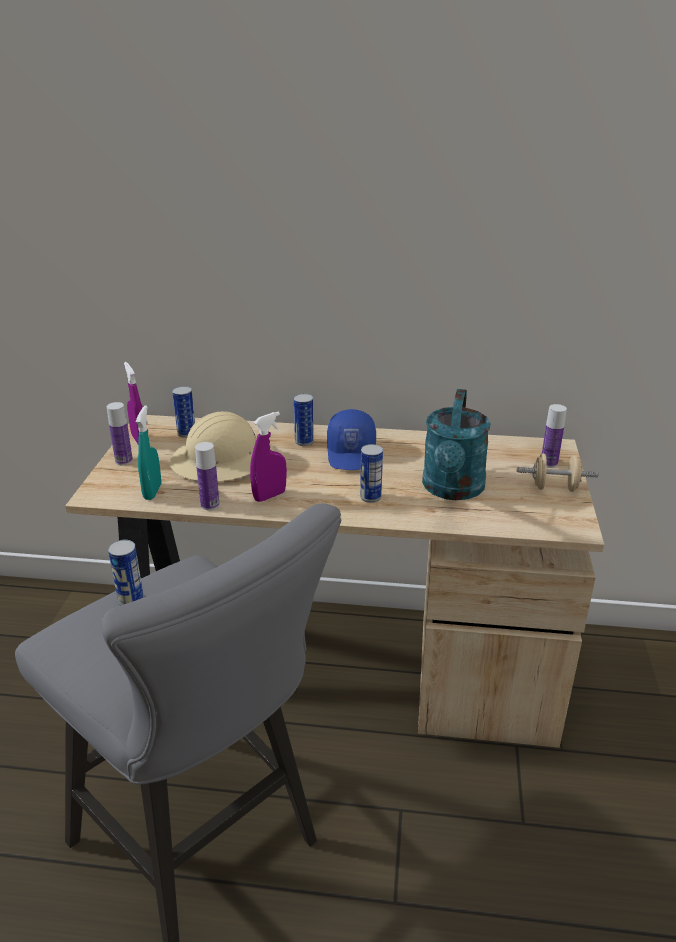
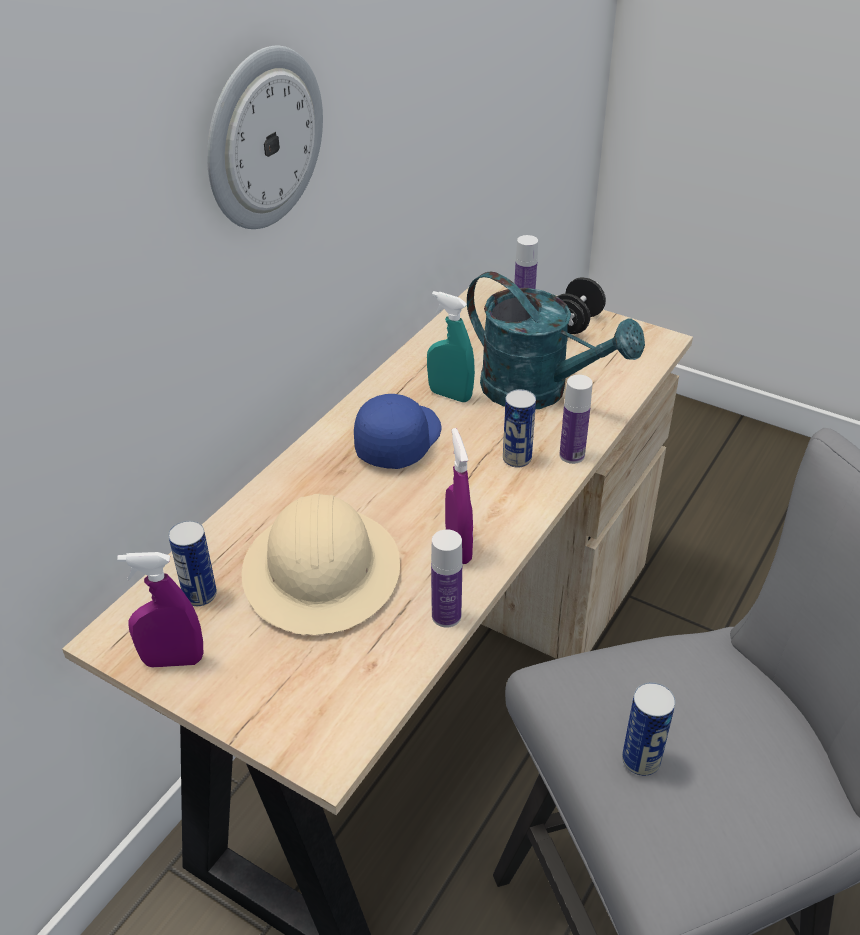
camera: 65 degrees left, 10 degrees up
bottle [107,402,133,465] -> bottle moved to [560,375,593,464]
turquoise spray bottle [136,405,161,500] -> turquoise spray bottle moved to [427,291,475,402]
can [294,394,314,446] -> none
blue cap [327,409,376,470] -> blue cap turned 90 degrees counterclockwise [354,394,442,469]
beige dumbbell [517,453,598,492] -> black dumbbell [557,277,606,334]
none -> wall clock [207,46,323,229]

